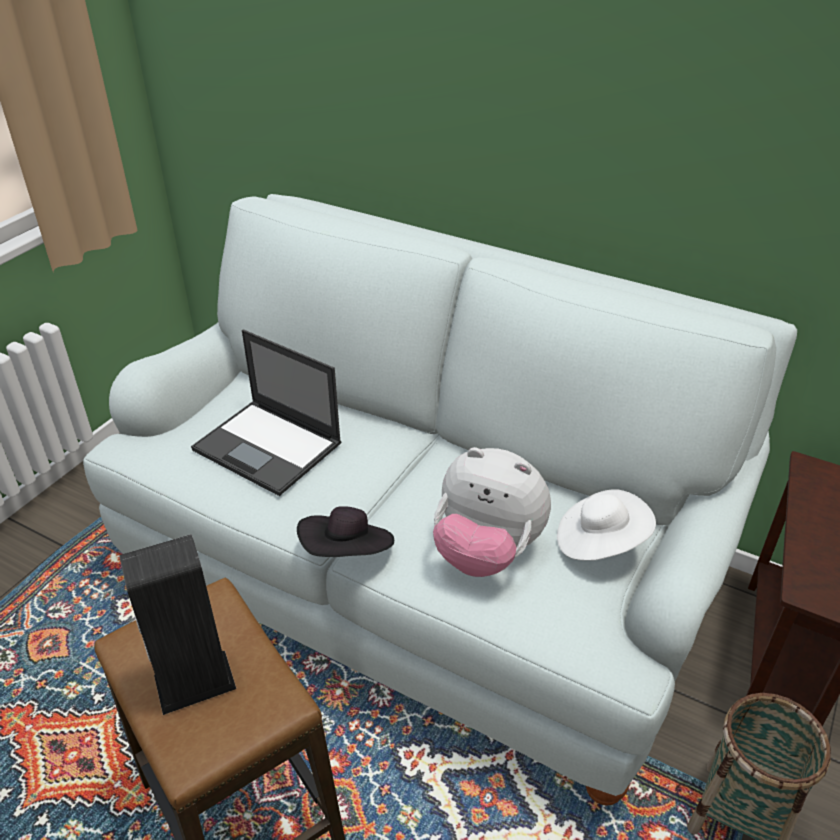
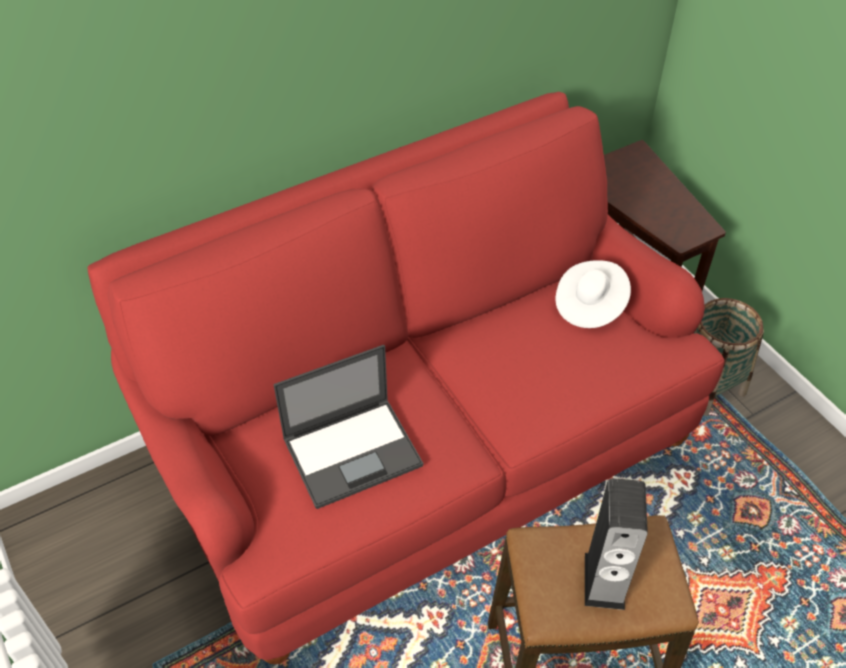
camera: 60 degrees left, 10 degrees up
white sofa [83,194,797,806] -> red sofa [88,92,725,664]
black hat [297,506,394,557] -> none
plush toy [433,447,551,577] -> none

